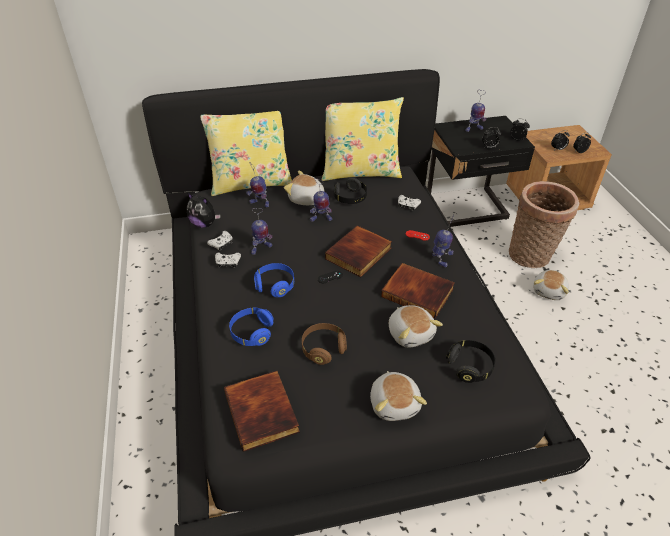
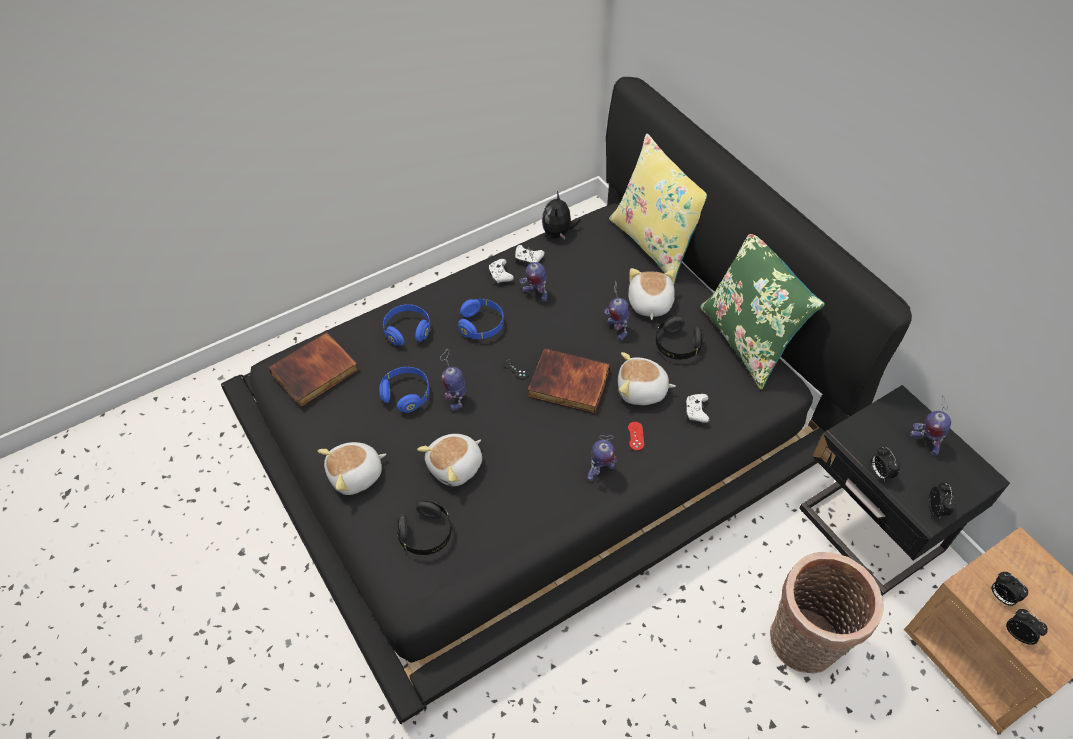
camera: 70 degrees right, 10 degrees up
toy robot [246,162,269,207] -> toy robot moved to [440,349,466,411]
brown headphones [302,323,347,365] -> blue headphones [380,367,429,413]
yellow pillow [322,97,404,181] -> green pillow [700,234,825,390]
book [381,263,455,318] -> none
plush toy [533,270,569,300] -> plush toy moved to [618,352,676,405]

